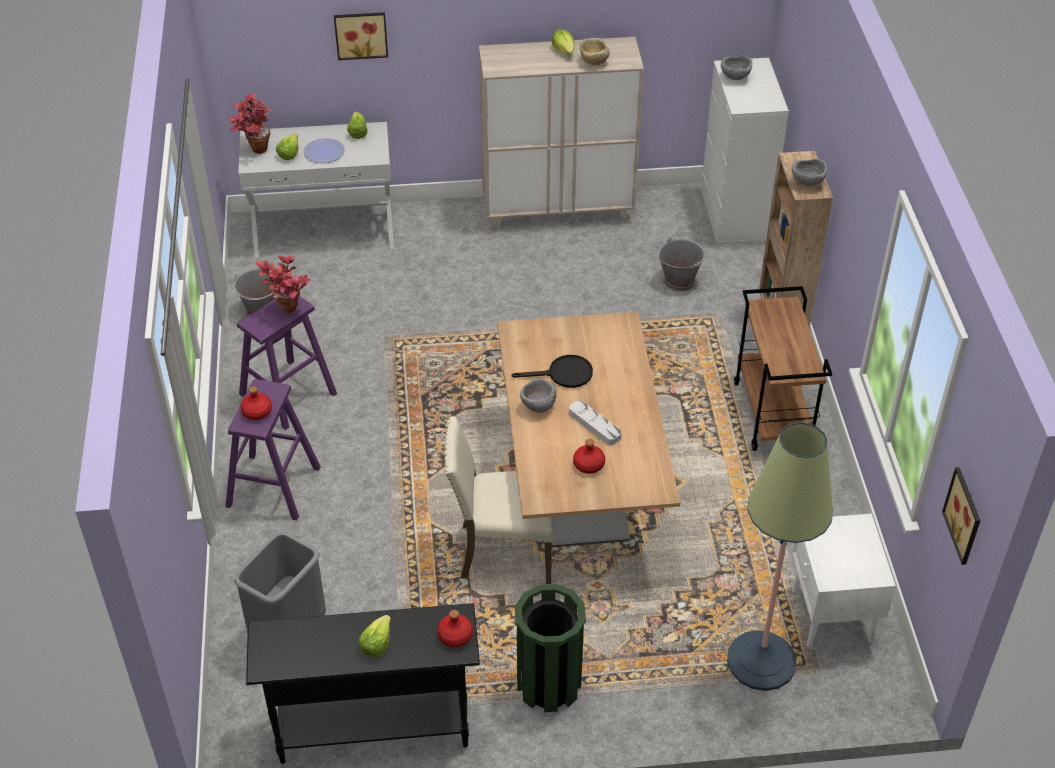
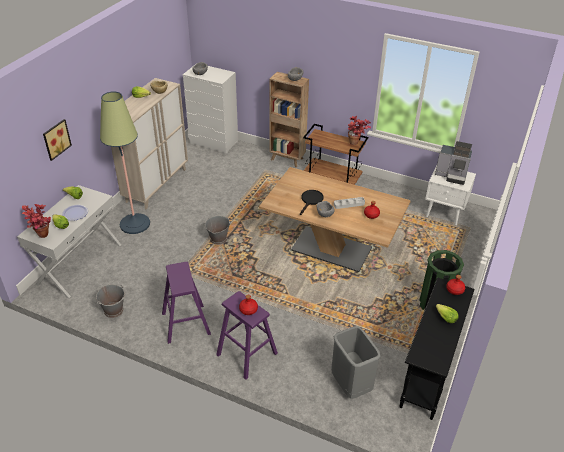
camera: 60 degrees left, 5 degrees down
potted plant [256,255,311,313] -> potted plant moved to [348,116,371,145]
beige chair [445,416,554,584] -> none
grey bucket [658,237,706,292] -> grey bucket moved to [205,216,230,245]
floor lamp [727,422,833,691] -> floor lamp moved to [100,92,150,234]
picture [942,467,981,565] -> none
none -> coffee machine [435,141,472,185]

